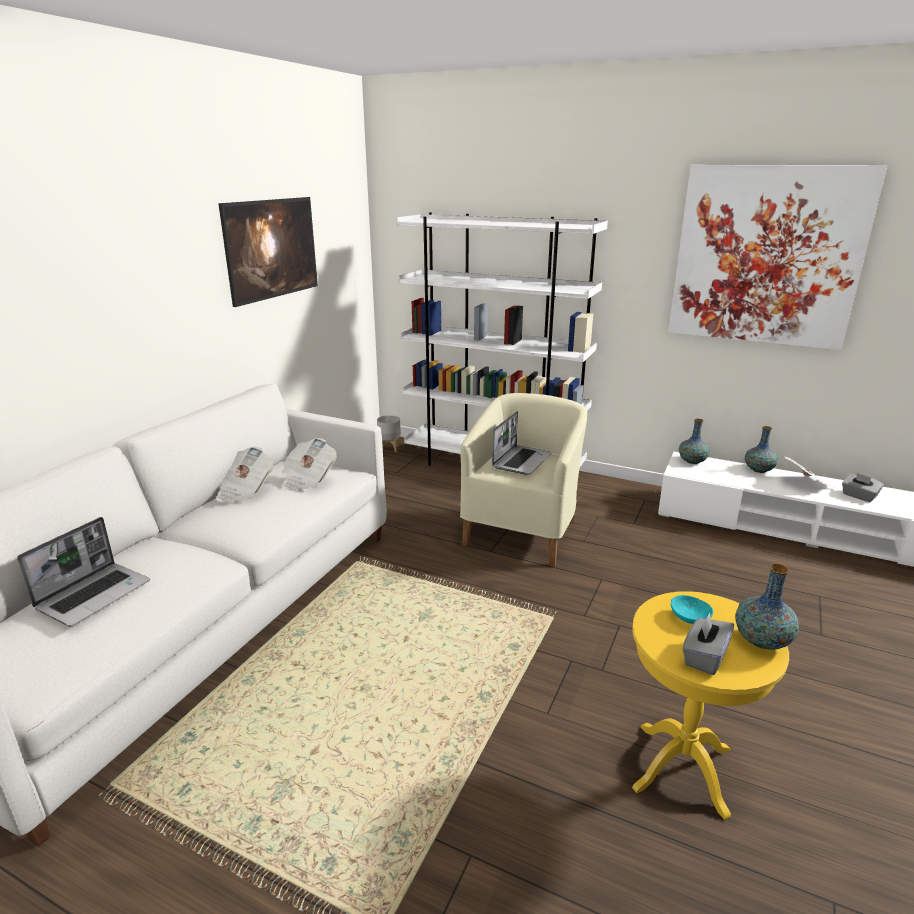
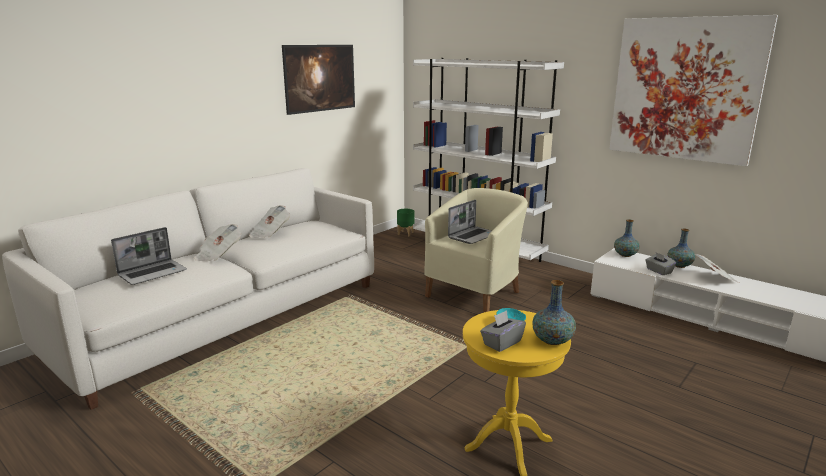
camera: 15 degrees right, 5 degrees down
newspaper [282,438,337,491] -> newspaper moved to [194,224,241,261]
grey planter [377,415,401,452] -> green planter [397,209,414,236]
grey tissue box [842,473,884,502] -> grey tissue box moved to [645,252,676,275]

